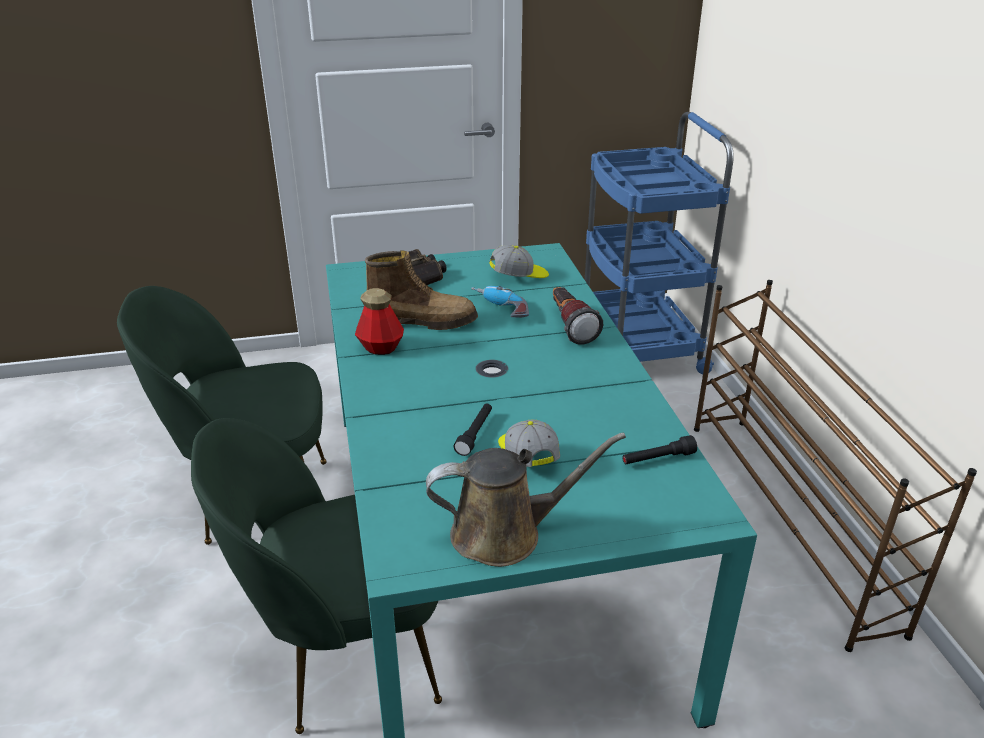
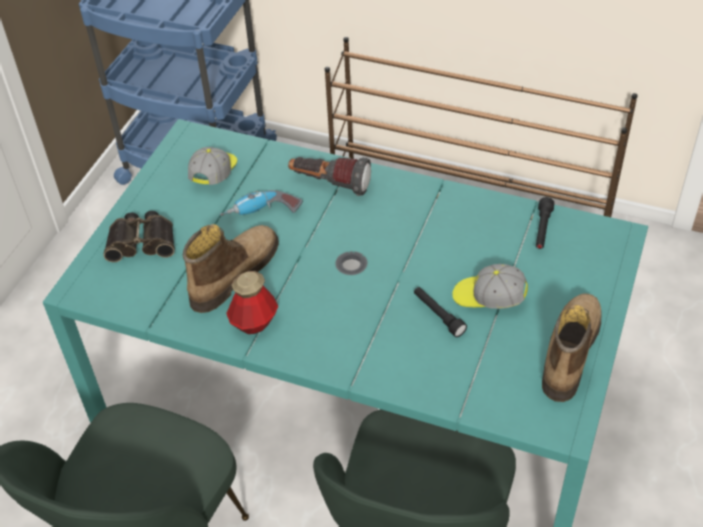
camera: 55 degrees left, 15 degrees up
brown watering can [426,433,626,567] -> boot [542,294,602,402]

